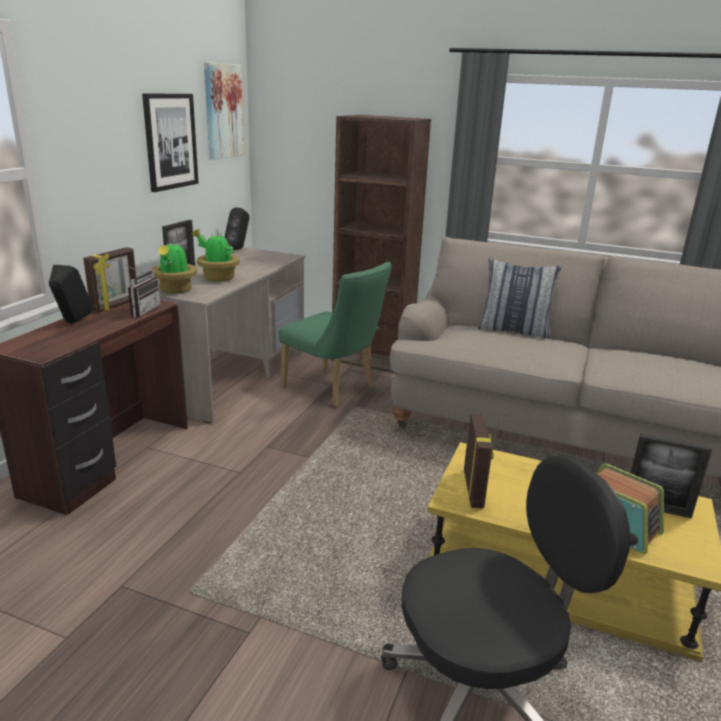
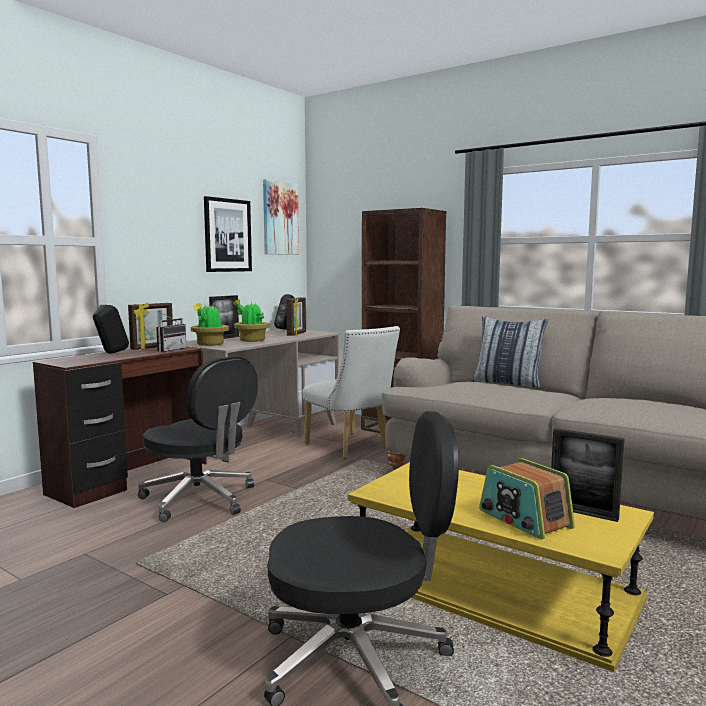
camera: 15 degrees right, 15 degrees down
green chair [279,262,392,407] -> white chair [302,326,400,459]
picture frame [464,413,494,508] -> picture frame moved to [286,297,306,336]
none -> black office chair [138,356,258,522]

